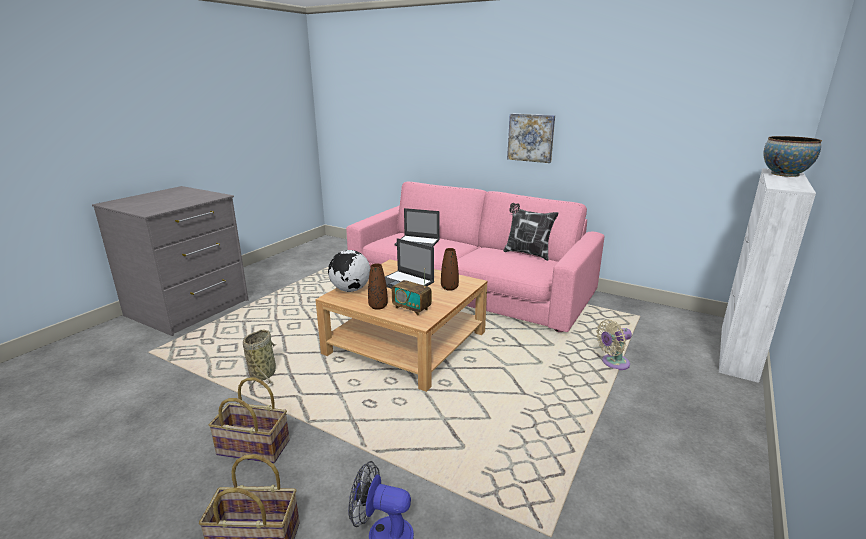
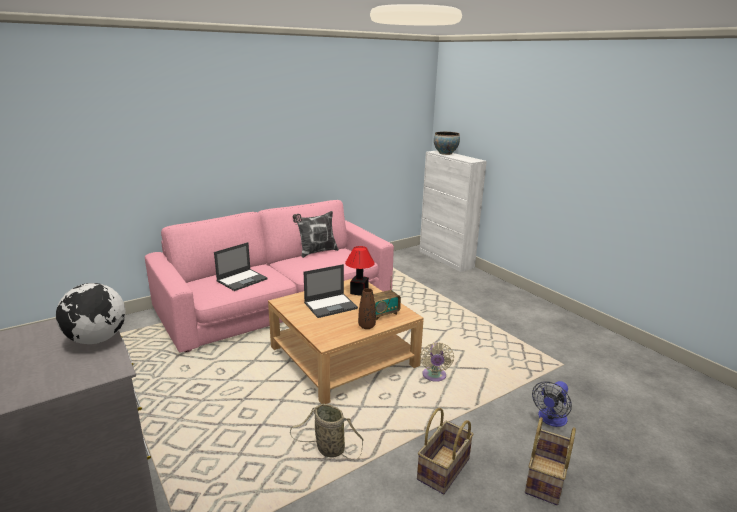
camera: 65 degrees left, 0 degrees up
globe [328,250,370,292] -> globe moved to [56,283,126,344]
brown vase [441,248,459,291] -> table lamp [345,246,375,296]
picture [507,113,555,163] -> none
beige fan [596,320,632,370] -> beige fan moved to [420,342,454,382]

